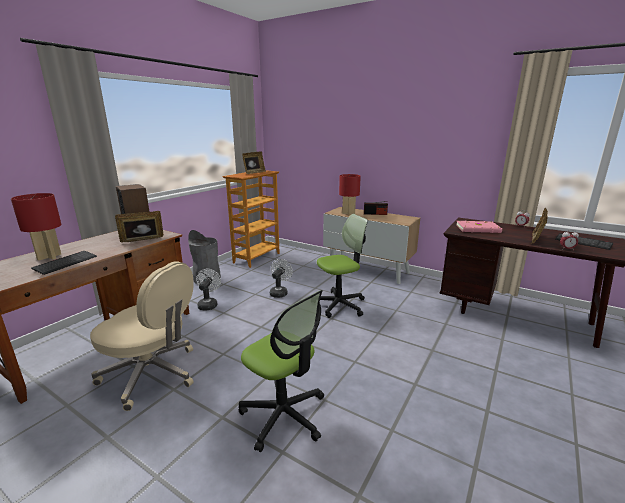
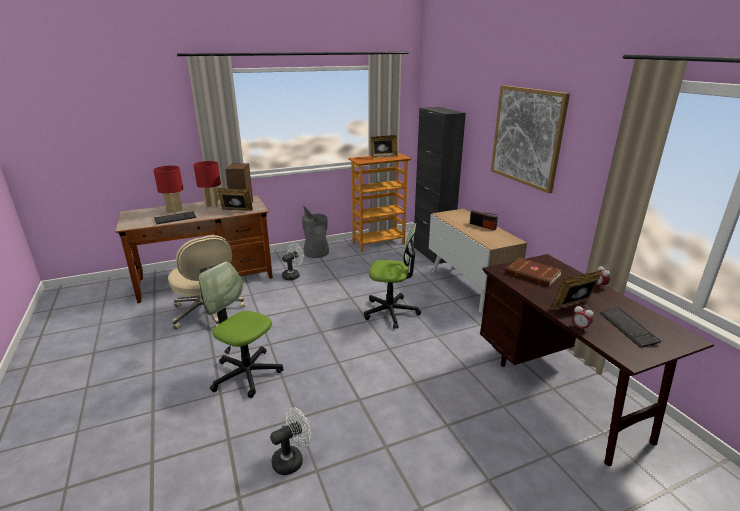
camera: 35 degrees right, 5 degrees up
office chair [239,290,324,452] -> office chair turned 135 degrees clockwise [198,261,284,398]
white fan [270,259,293,298] -> white fan moved to [270,407,311,475]
red table lamp [339,174,361,215] -> red table lamp moved to [194,161,221,207]
pink book [456,221,502,233] -> brown book [506,258,562,286]
none -> black cabinet [413,107,466,264]
none -> picture [491,85,570,194]

